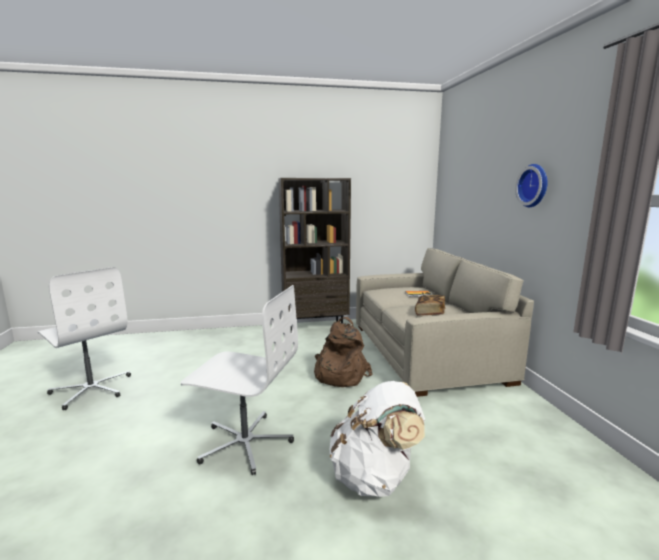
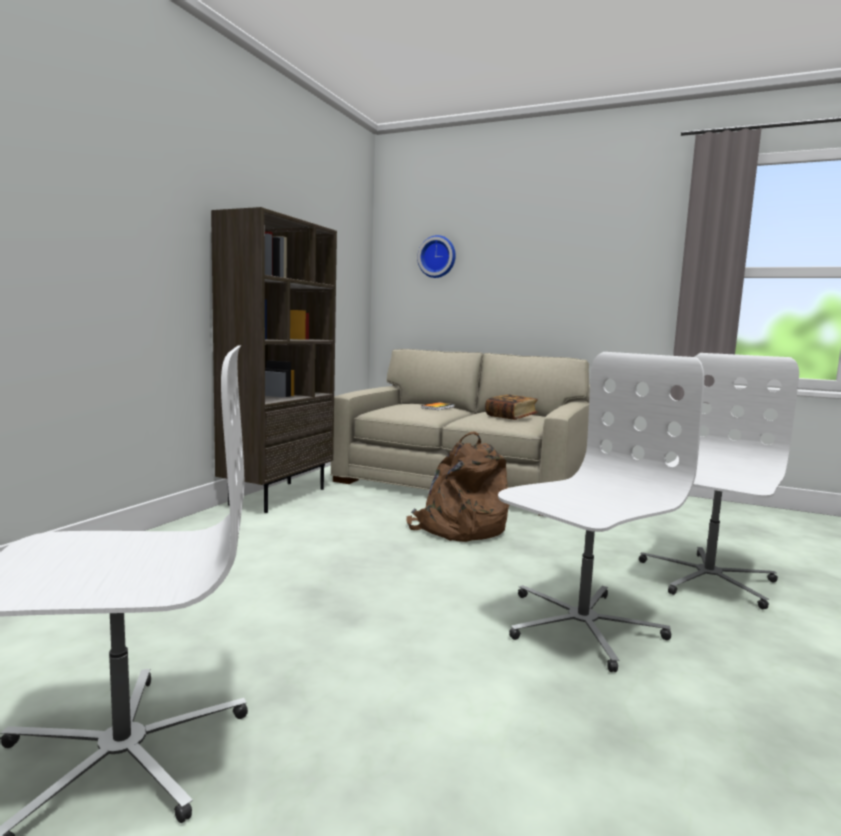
camera: 55 degrees left, 5 degrees down
white backpack [330,381,425,497] -> white office chair [639,353,799,609]
wall clock [515,164,548,207] -> wall clock moved to [417,235,456,278]

